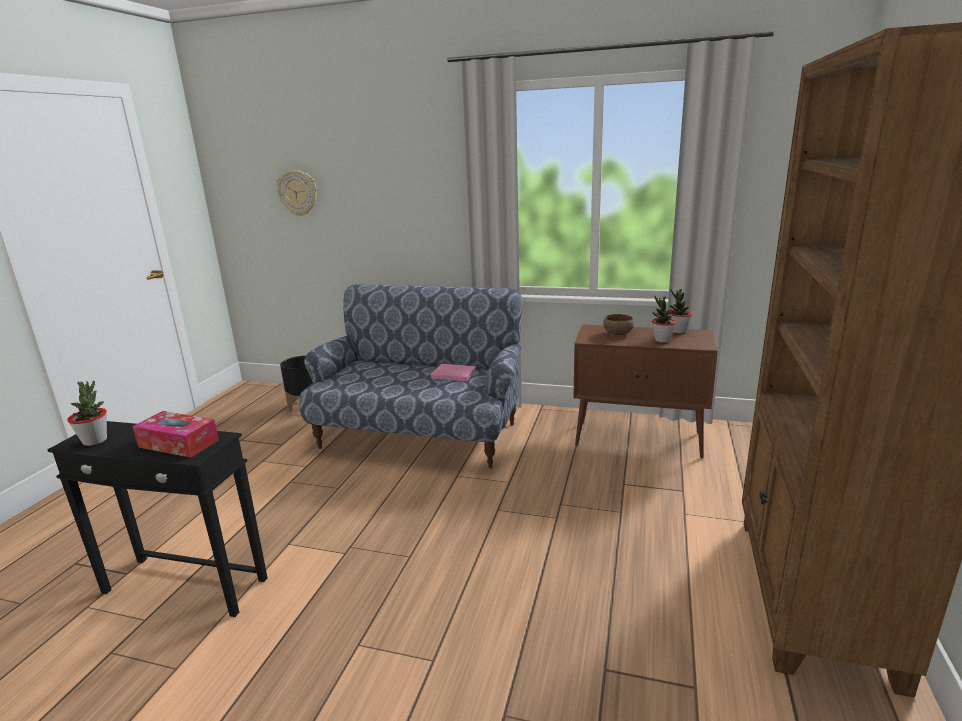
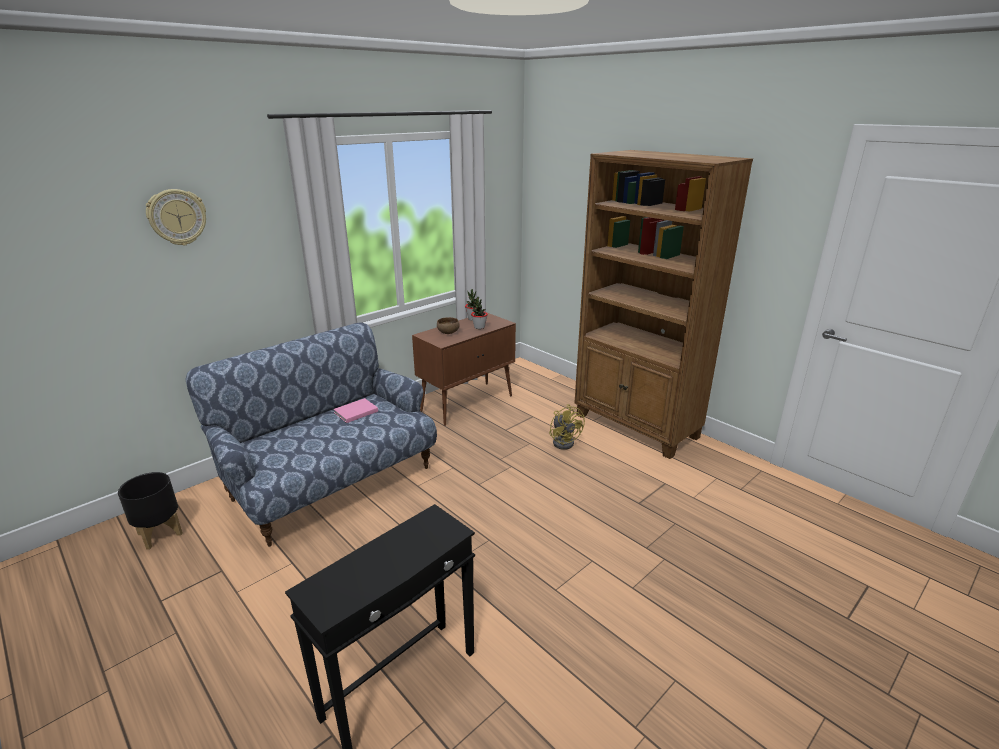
camera: 60 degrees left, 5 degrees up
potted plant [67,380,107,446] -> none
tissue box [132,411,219,458] -> none
wall clock [277,170,317,216] -> wall clock moved to [146,189,206,246]
none -> yellow fan [549,404,585,450]

